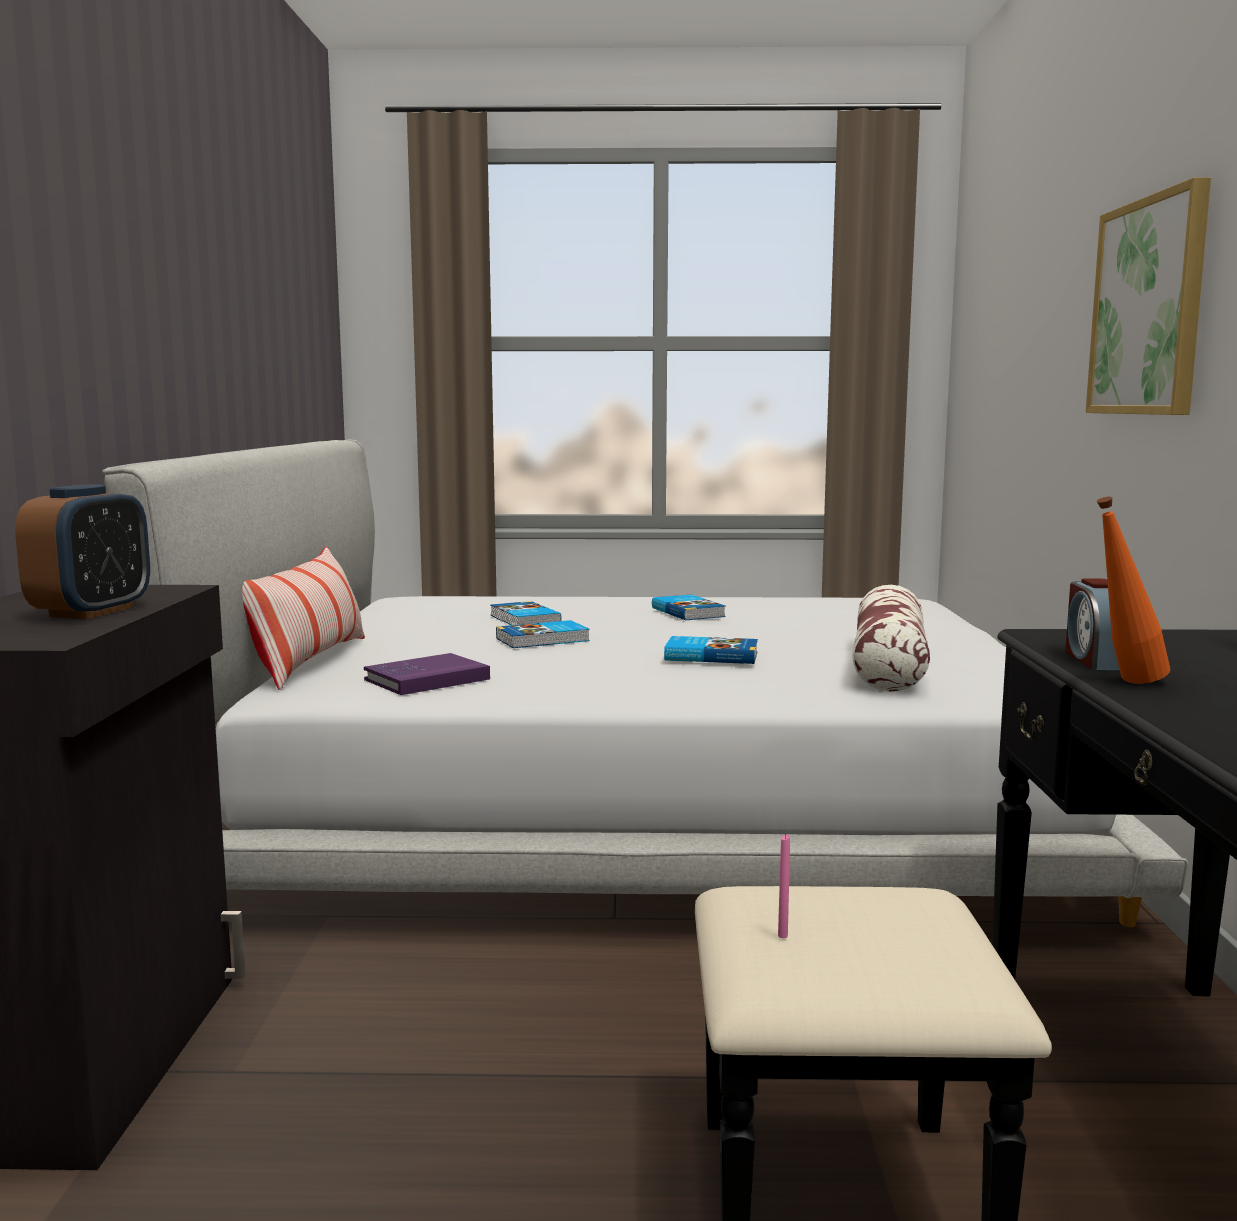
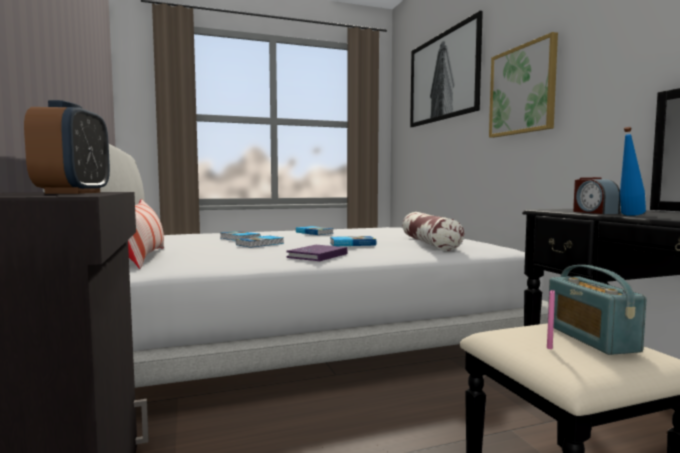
camera: 20 degrees left, 5 degrees down
purple book [364,653,490,695] -> purple book moved to [286,245,347,261]
orange bottle [1097,497,1170,684] -> blue bottle [620,127,646,216]
none -> picture [410,11,483,127]
none -> radio [548,265,647,355]

